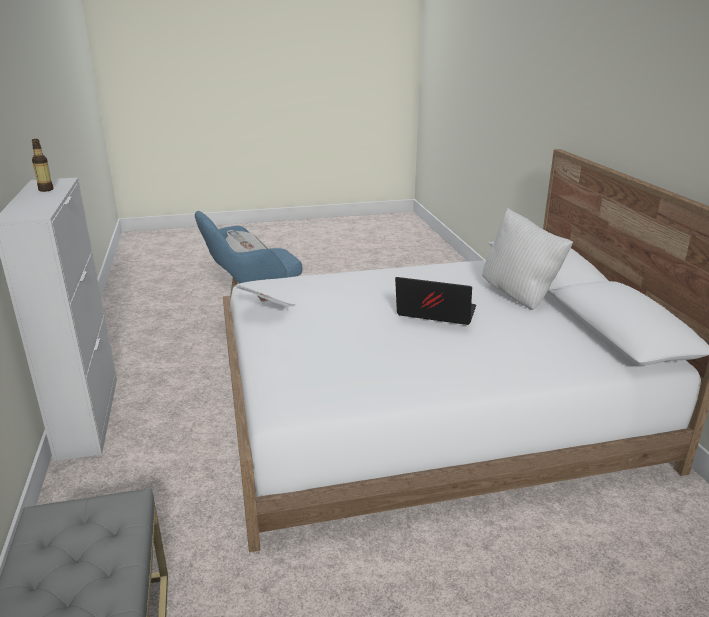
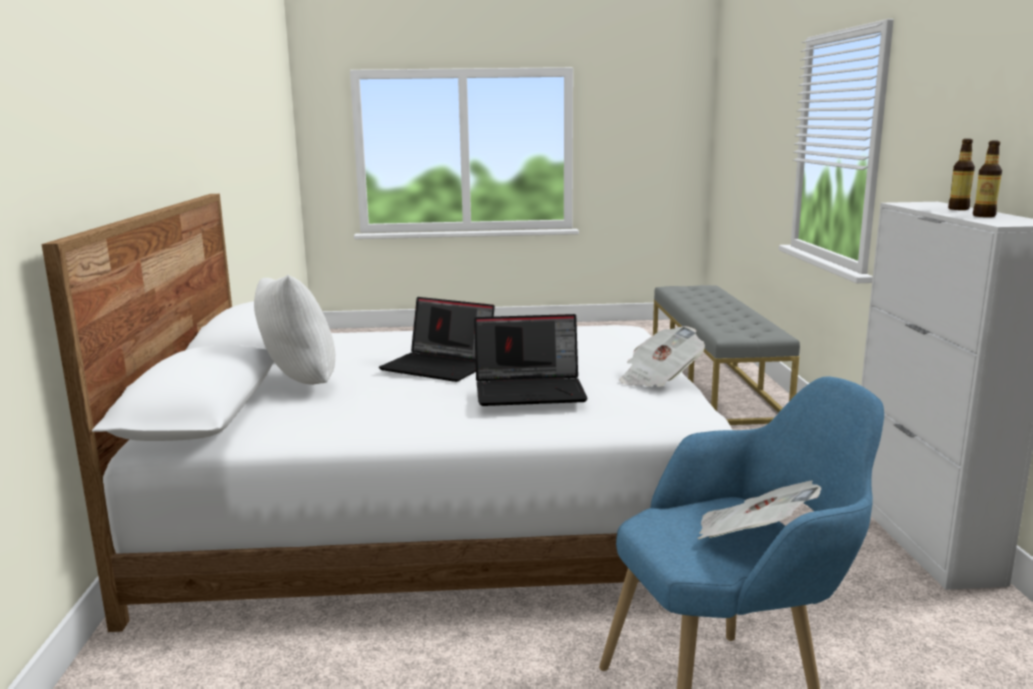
camera: 170 degrees left, 10 degrees down
none -> laptop [474,314,588,406]
none -> bottle [948,139,975,210]

